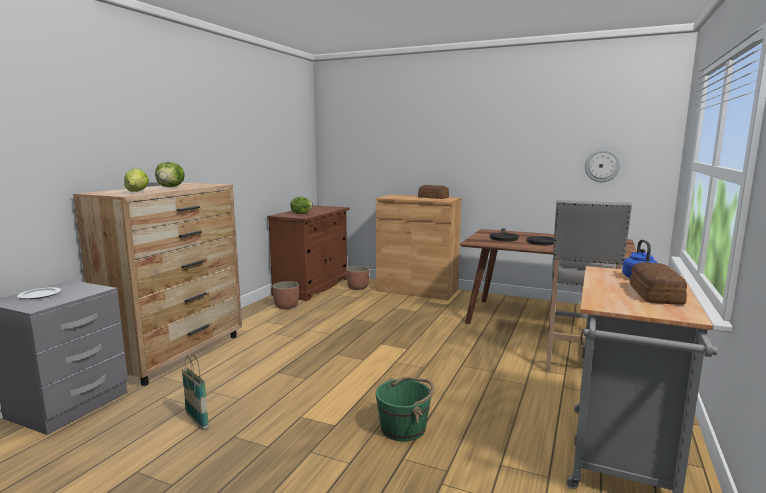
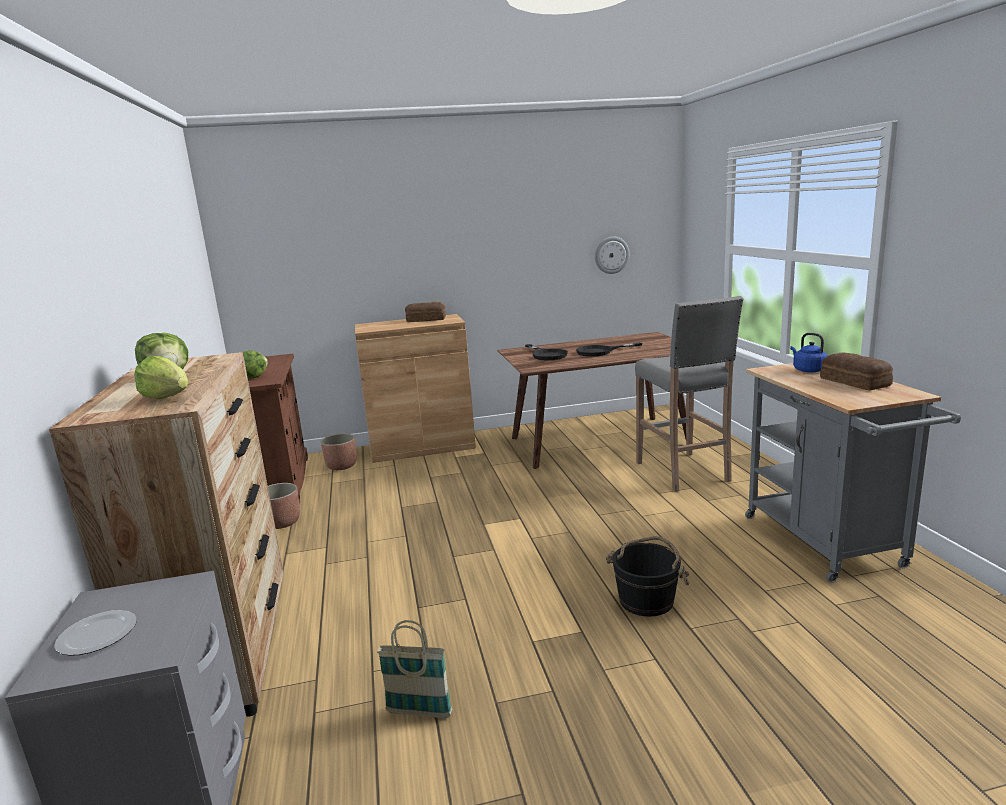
camera: 35 degrees left, 5 degrees up
green bucket [376,377,434,442] -> black bucket [606,536,689,617]

